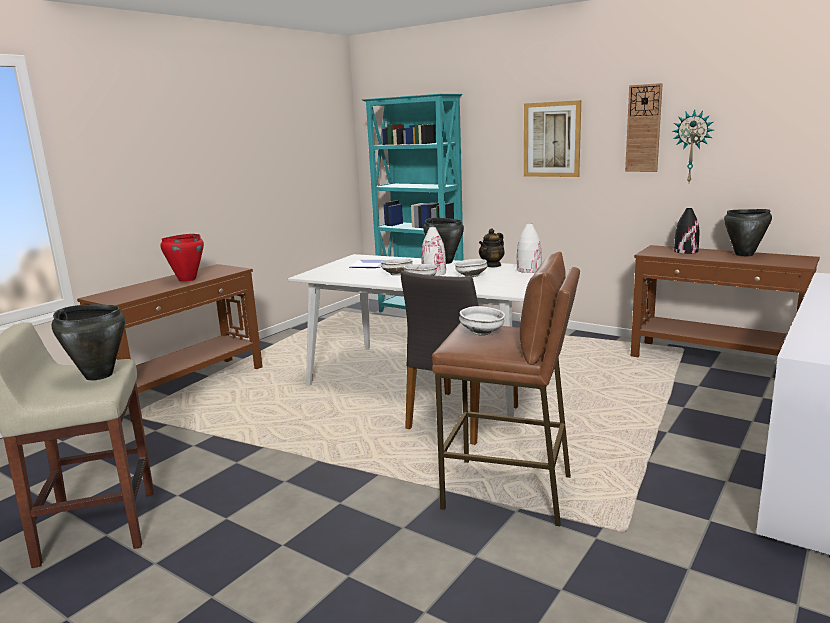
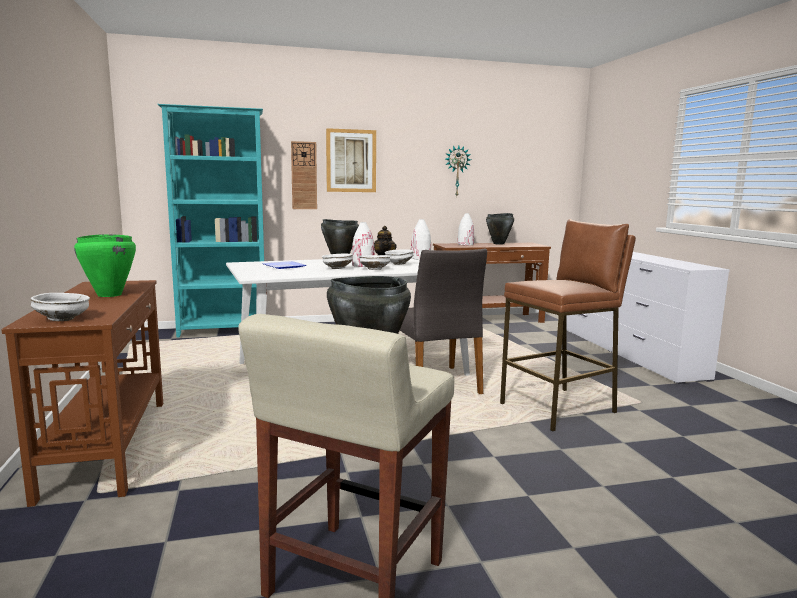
camera: 50 degrees left, 5 degrees down
red cooking pot [160,234,204,282] -> green cooking pot [74,234,136,297]
white bowl [459,306,505,336] -> white bowl moved to [31,293,90,321]
wall clock [625,83,663,172] -> wall clock moved to [291,141,317,209]
black vase [674,208,699,254] -> white vase [458,213,474,246]

